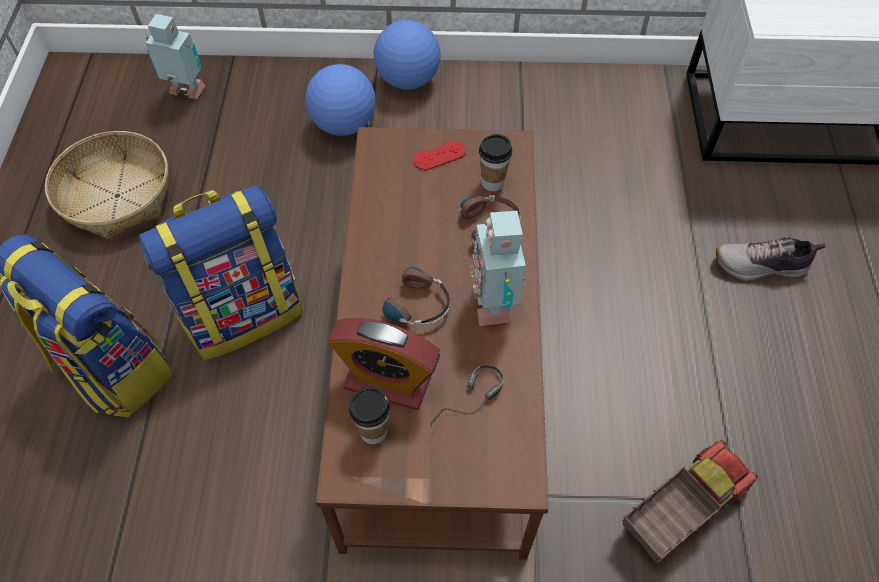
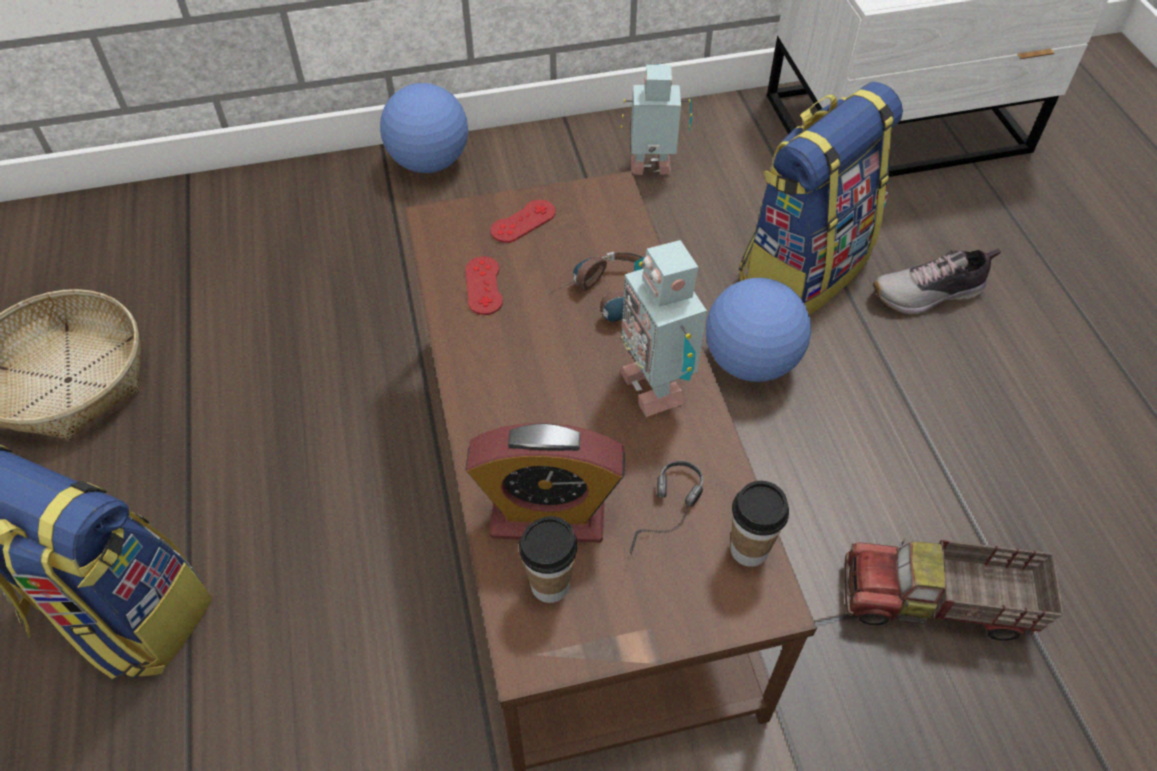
camera: 15 degrees left, 5 degrees down
backpack [139,185,303,360] -> backpack moved to [739,82,903,315]
toy robot [145,14,205,99] -> toy robot moved to [621,65,693,175]
football [305,64,376,136] -> football moved to [706,278,811,382]
headphones [377,264,450,327] -> none
cup [479,134,512,191] -> cup moved to [731,481,789,567]
toy truck [622,440,758,563] -> toy truck turned 120 degrees counterclockwise [844,539,1063,641]
none -> red game controller [465,256,503,315]

